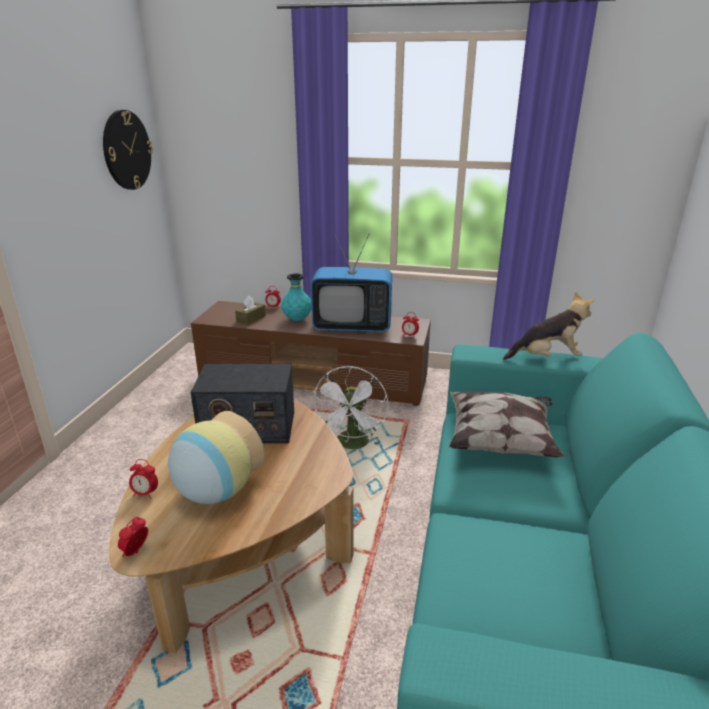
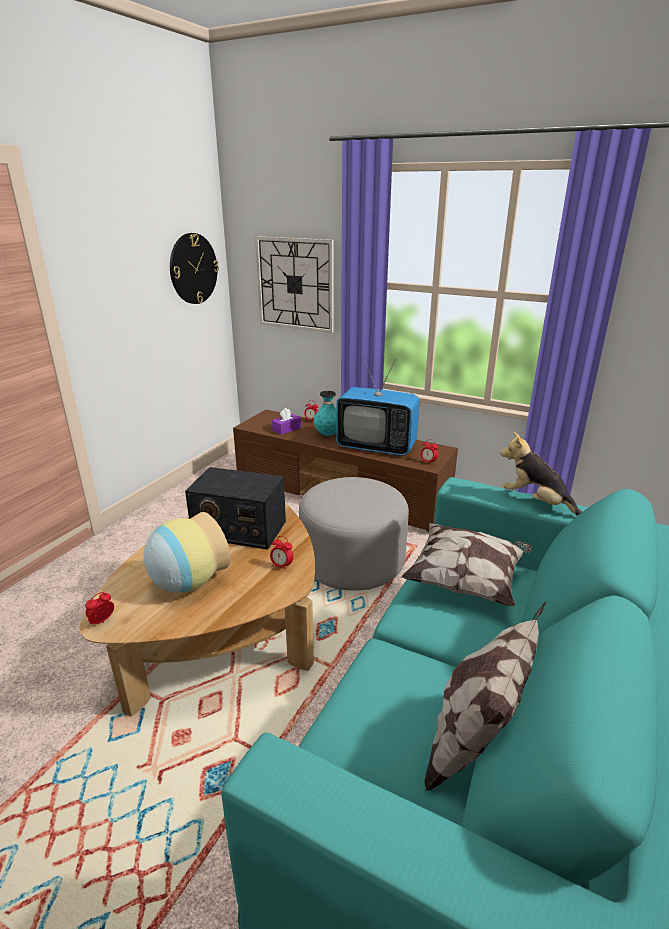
camera: 15 degrees right, 0 degrees up
alarm clock [129,459,158,499] -> alarm clock moved to [270,536,293,570]
brown tissue box [235,296,266,325] -> purple tissue box [272,408,301,435]
white fan [313,366,388,449] -> grey ottoman [299,477,409,591]
plush toy [503,292,594,360] -> plush toy turned 150 degrees counterclockwise [500,432,583,516]
none -> wall clock [255,236,334,333]
none -> pillow [424,601,547,792]

